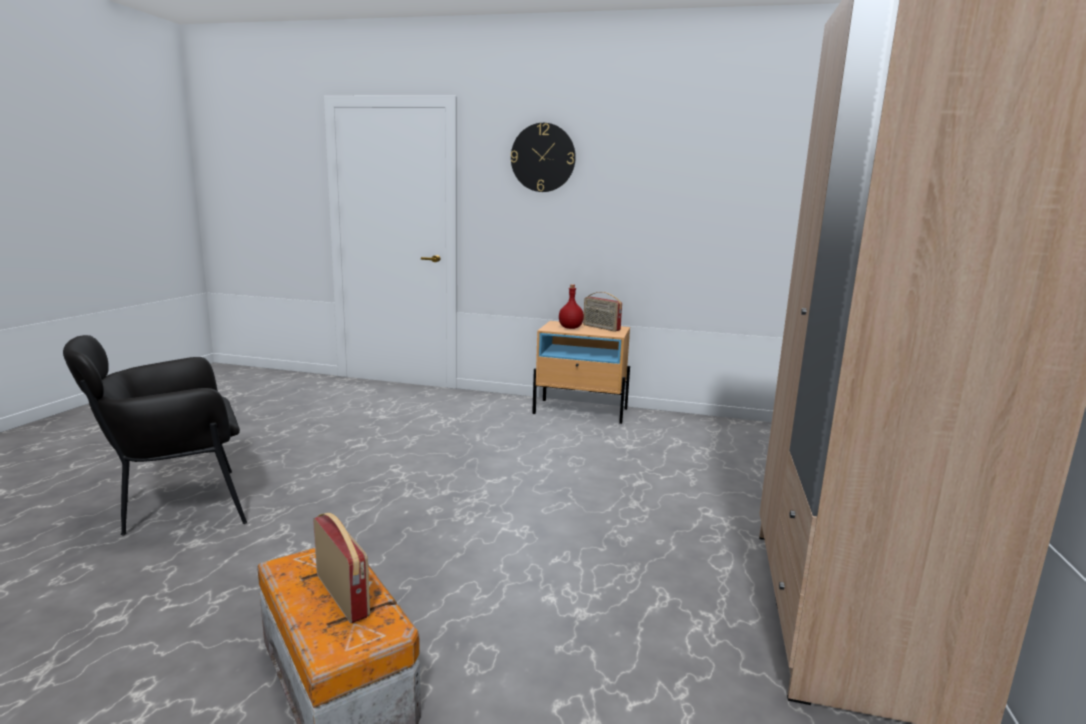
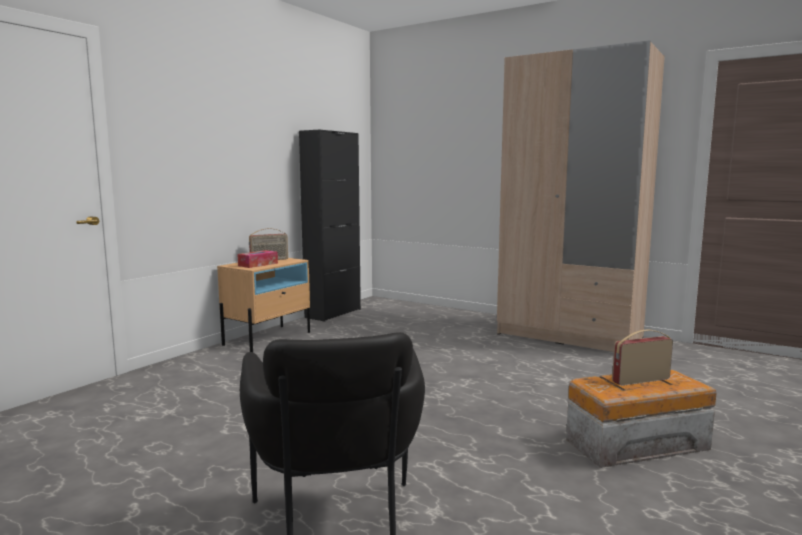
camera: 70 degrees left, 5 degrees down
wall clock [511,123,576,192] -> none
red bottle [559,284,584,329] -> tissue box [237,250,278,268]
none -> black cabinet [299,130,361,322]

